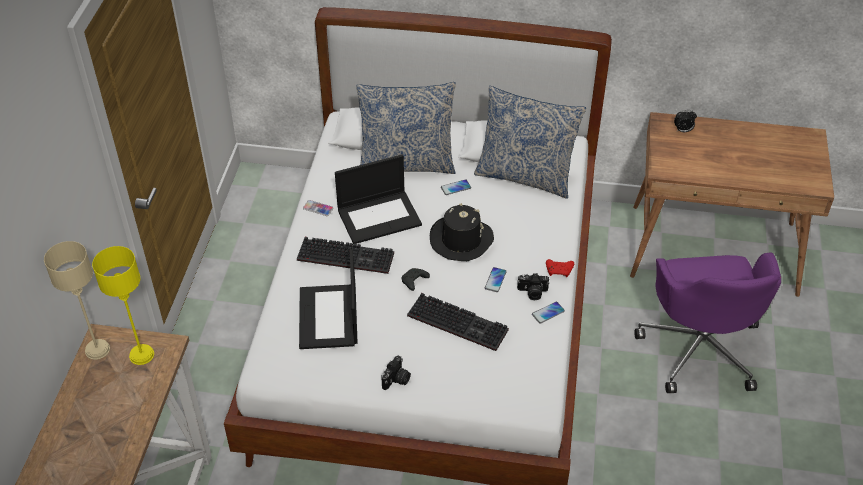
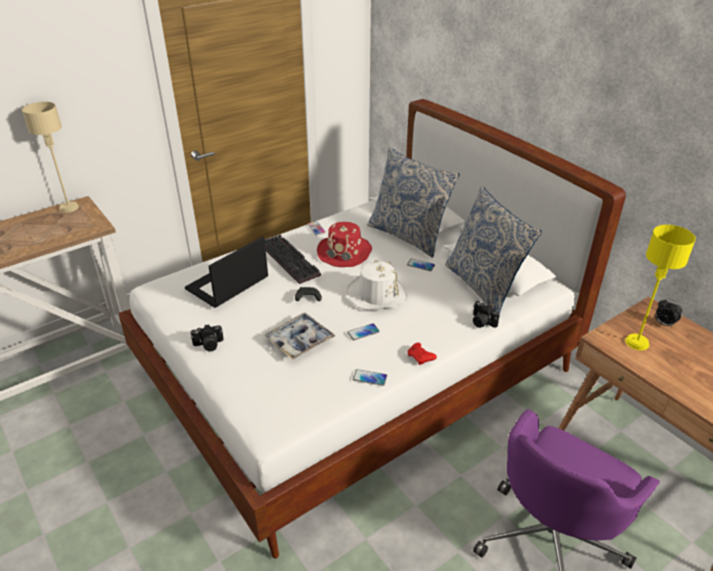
camera: 45 degrees right, 10 degrees down
yellow table lamp [92,246,154,365] -> yellow table lamp moved to [625,225,696,350]
laptop [335,154,422,244] -> red hat [317,222,372,267]
keyboard [407,293,509,351] -> tray [264,313,335,360]
black hat [430,203,494,261] -> white hat [347,260,408,310]
camera [517,273,549,300] -> camera moved to [473,301,500,328]

